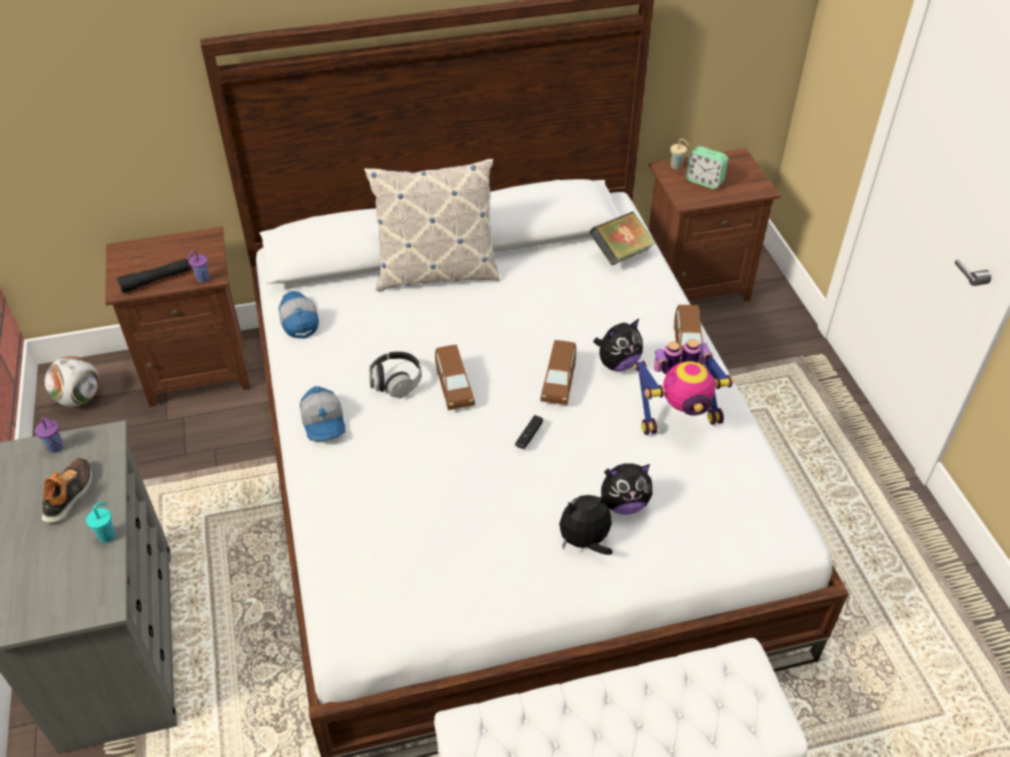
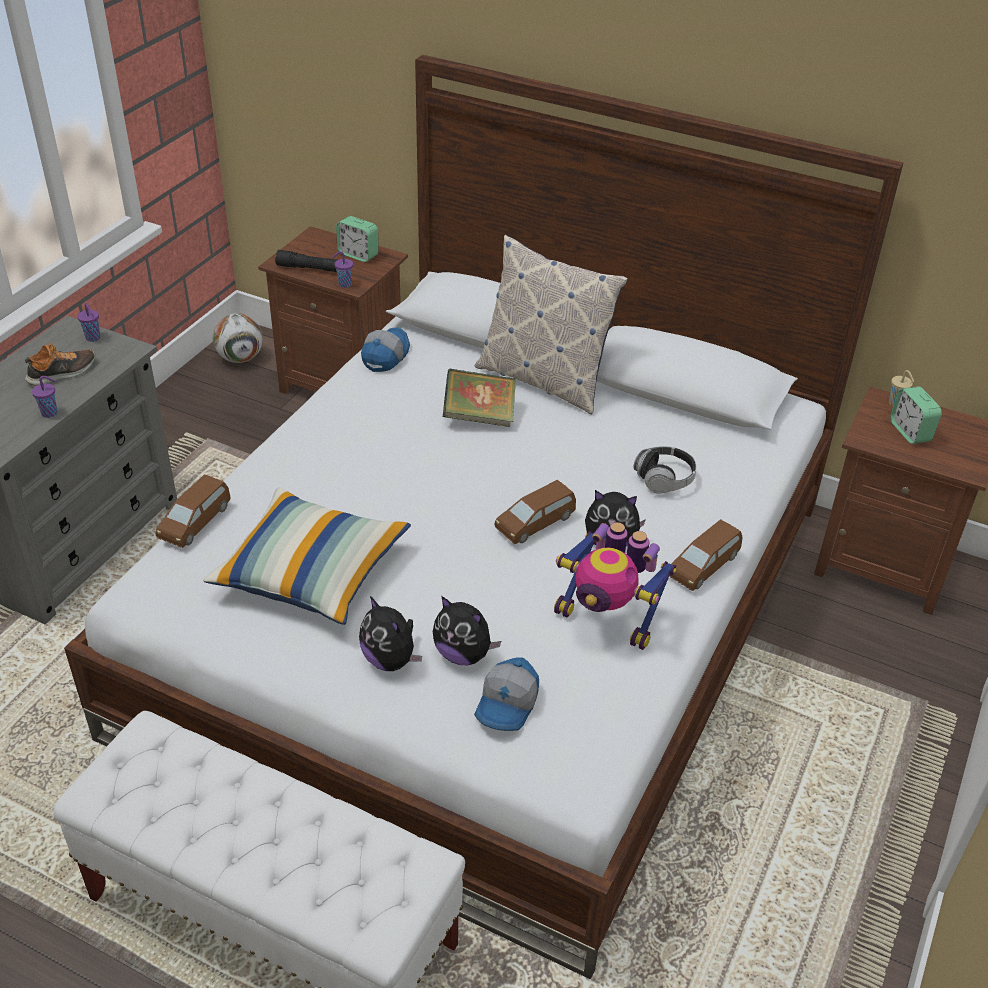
camera: 40 degrees right, 5 degrees down
turquoise cup [86,502,116,543] -> purple cup [32,376,57,418]
cap [300,386,346,441] -> cap moved to [474,657,539,731]
headphones [369,351,422,398] -> headphones moved to [633,446,696,494]
brown toy car [435,344,475,410] -> brown toy car moved to [156,474,231,548]
black game controller [515,415,543,449] -> none
plush toy [559,492,613,555] -> plush toy turned 150 degrees counterclockwise [359,596,422,671]
book [589,211,655,265] -> book moved to [443,369,516,427]
none -> pillow [203,487,411,625]
none -> alarm clock [336,216,379,262]

